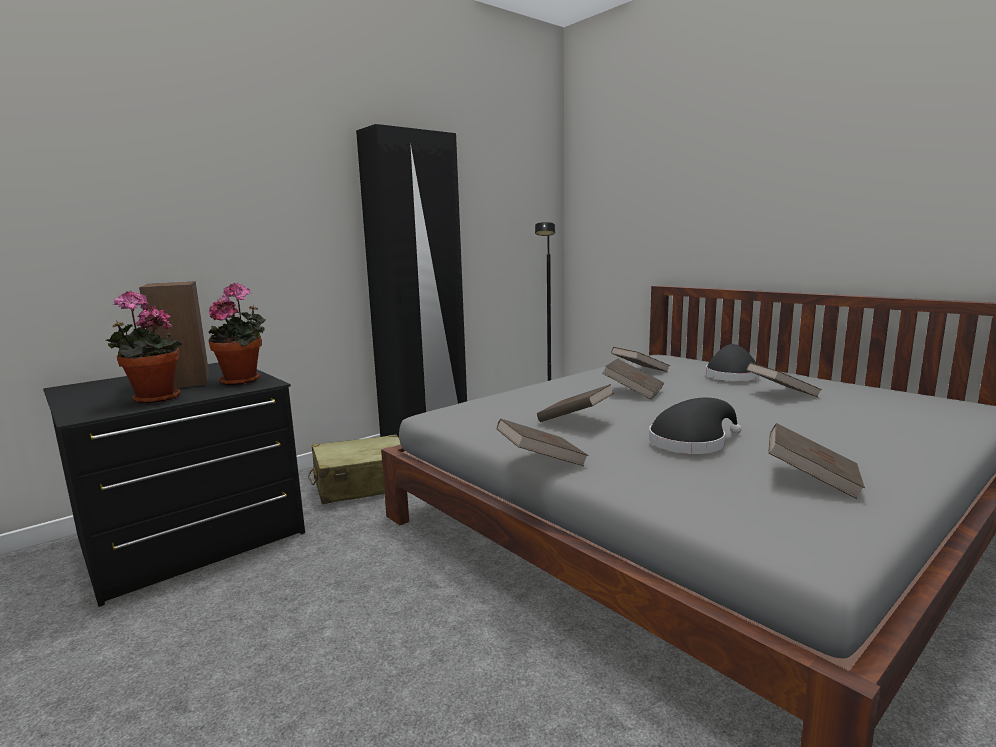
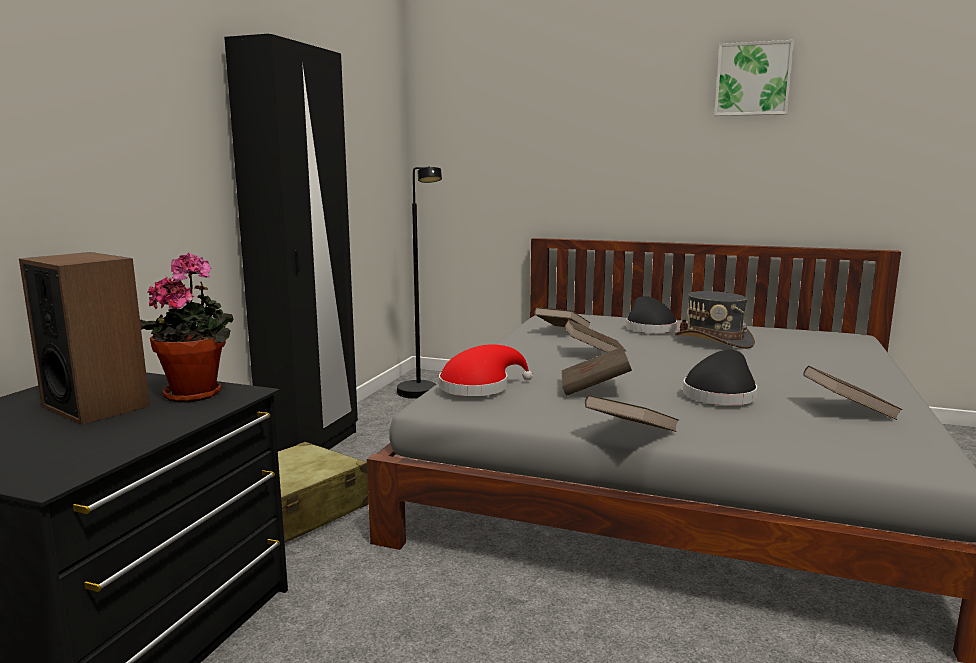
camera: 30 degrees left, 0 degrees up
potted plant [106,291,181,404] -> none
brown book [747,362,822,397] -> grey hat [675,291,755,349]
none -> red hat [439,344,533,396]
none -> picture [714,40,794,116]

